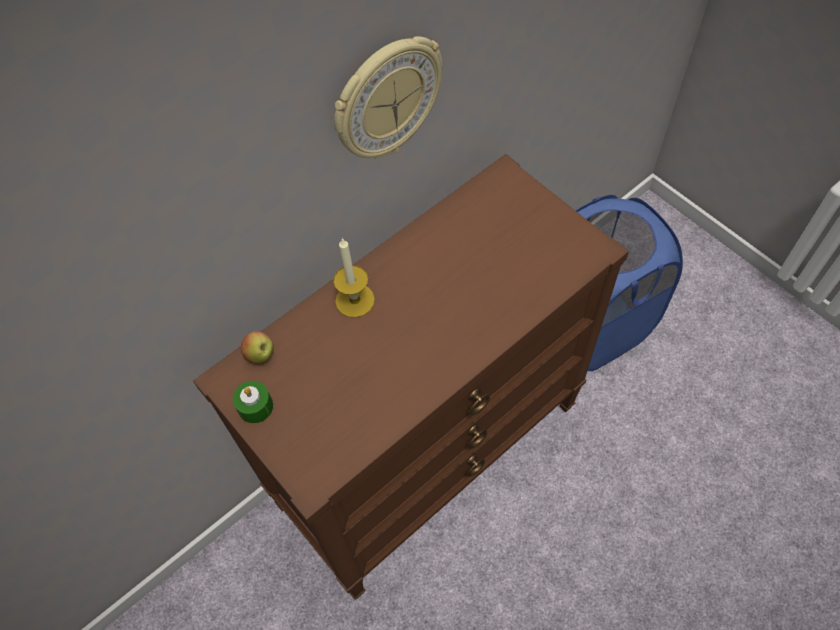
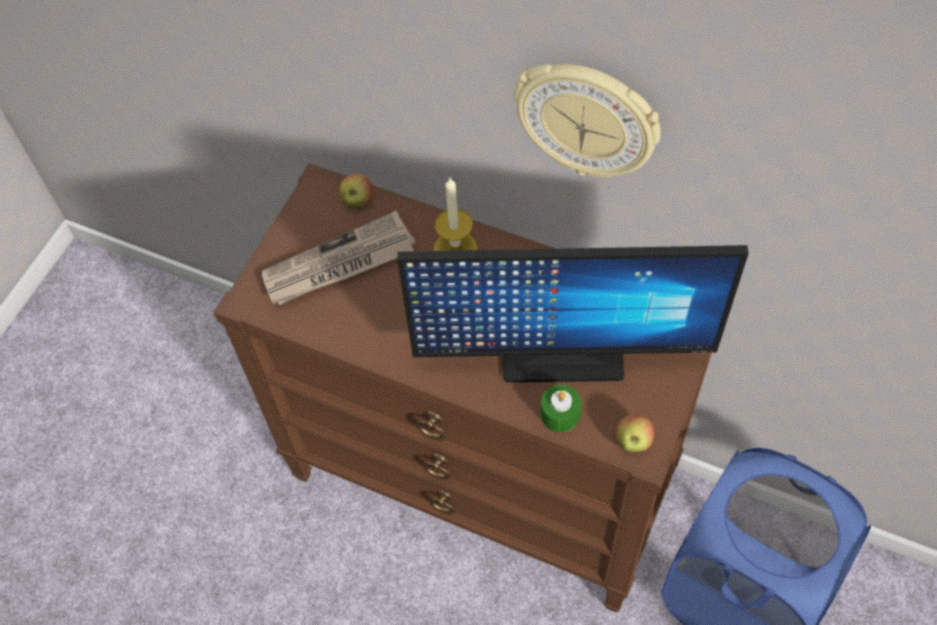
camera: 65 degrees right, 0 degrees up
green candle [233,381,273,423] -> green candle moved to [541,384,581,432]
none -> newspaper [262,211,416,305]
none -> monitor [397,245,749,383]
none -> apple [616,414,655,452]

